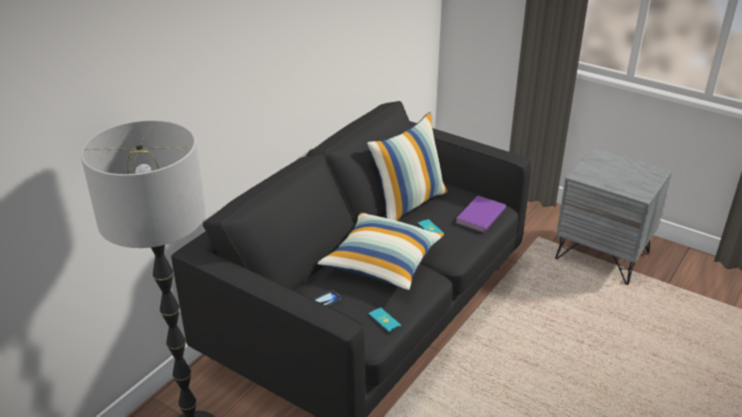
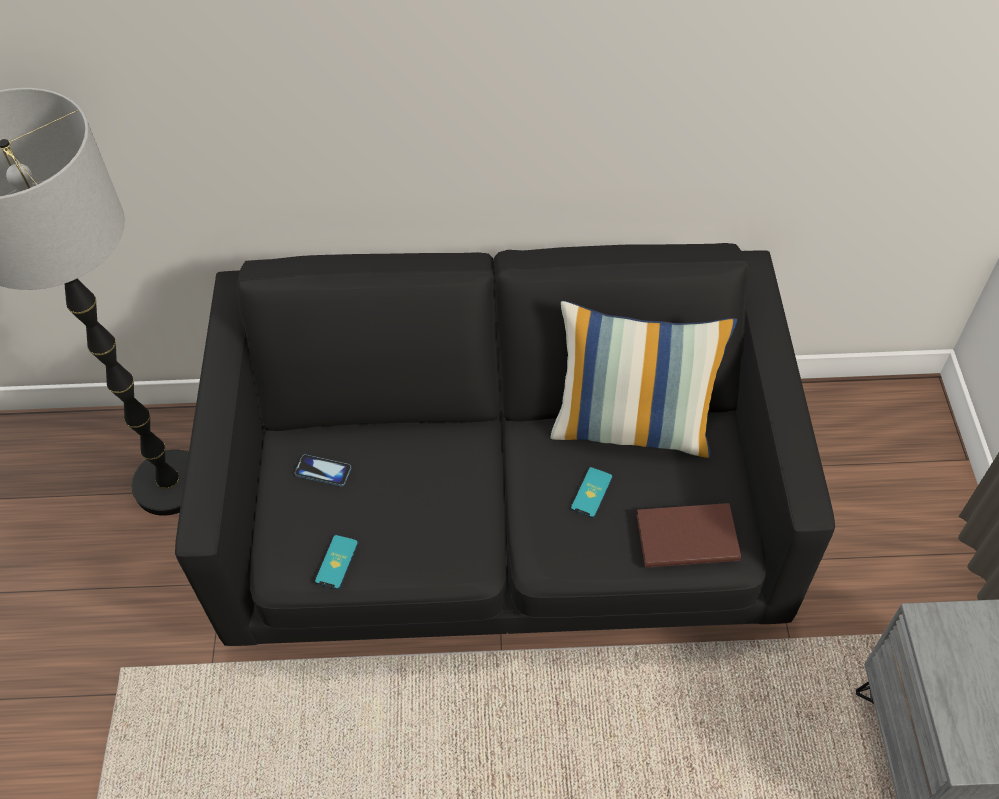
camera: 55 degrees right, 20 degrees up
pillow [317,213,444,290] -> none
purple book [456,196,506,233] -> brown book [636,503,741,568]

